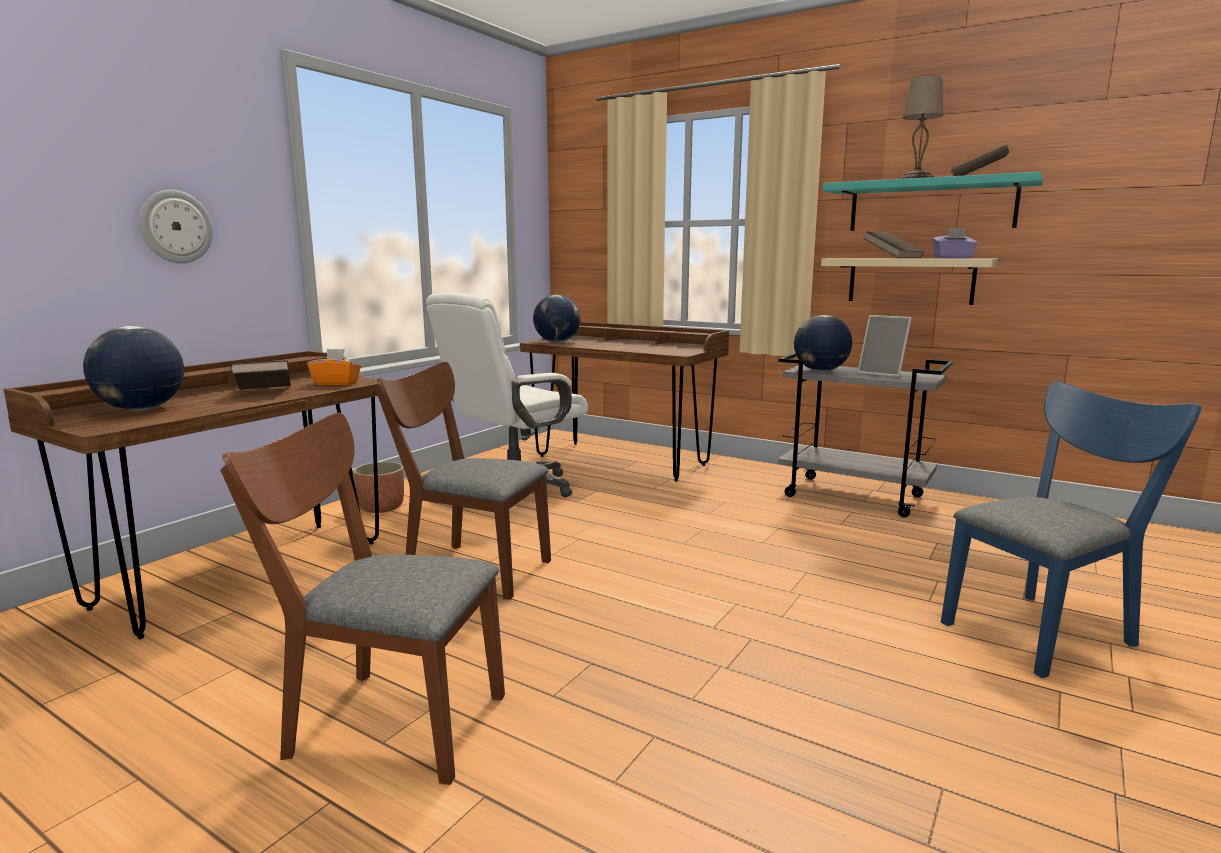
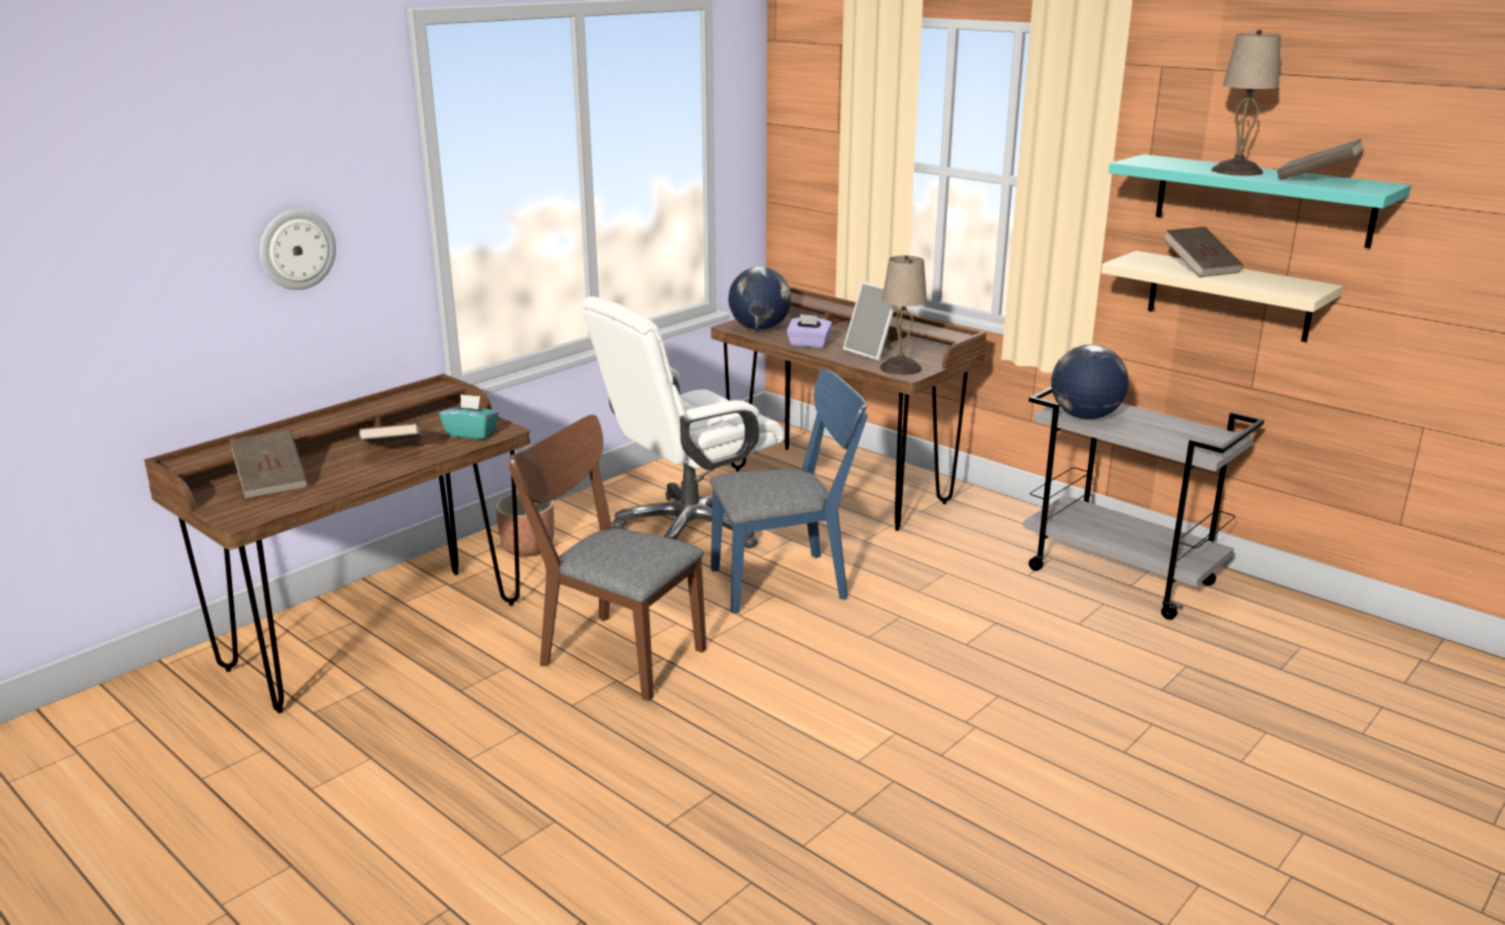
camera: 10 degrees right, 10 degrees up
globe [83,326,184,411] -> brown book [230,430,308,499]
brown chair [220,413,505,785] -> none
orange tissue box [307,349,361,386] -> turquoise tissue box [439,394,499,439]
picture frame [857,315,912,377] -> picture frame moved to [843,282,895,361]
purple tissue box [932,228,978,258] -> purple tissue box moved to [787,314,832,348]
blue chair [941,381,1202,678] -> blue chair moved to [710,369,868,614]
none -> beige table lamp [880,255,927,375]

